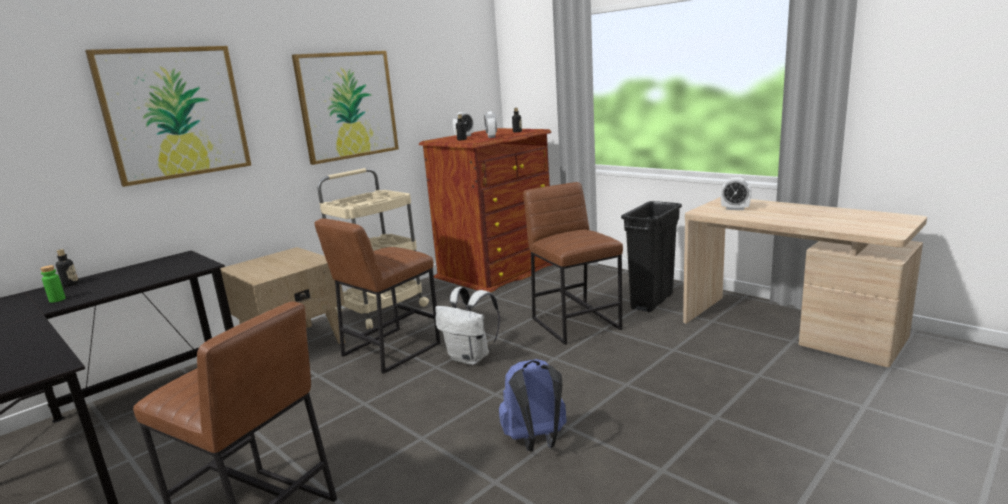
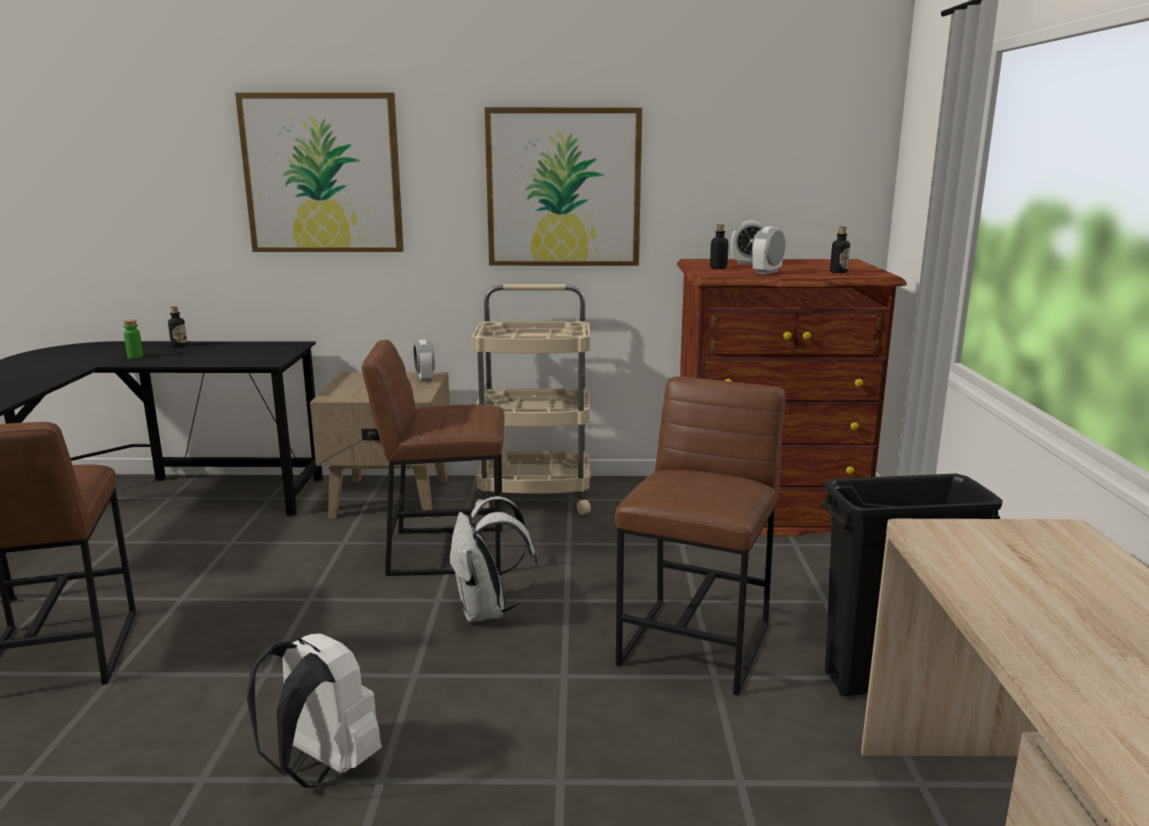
camera: 45 degrees right, 0 degrees up
blue backpack [499,359,567,451] -> white backpack [247,633,382,788]
alarm clock [720,177,752,210] -> alarm clock moved to [414,340,435,382]

